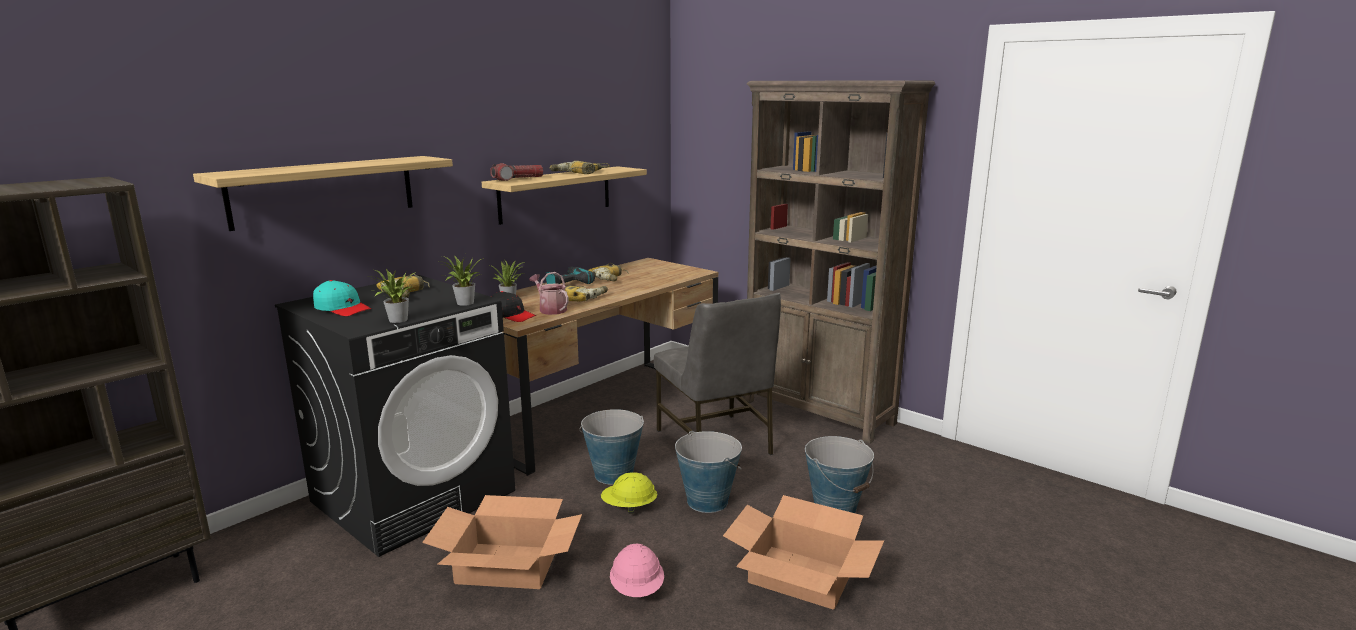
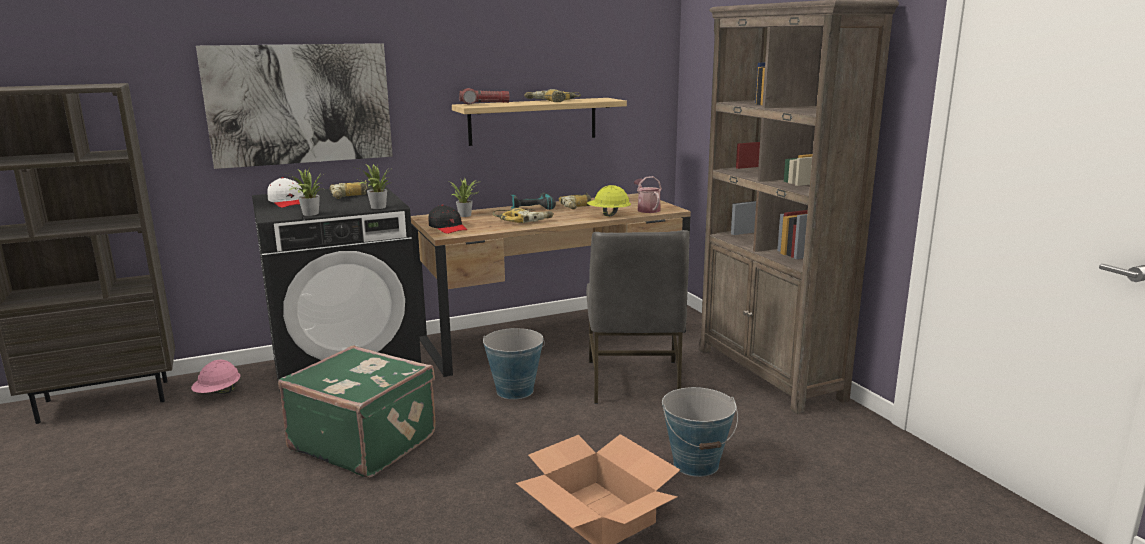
camera: 25 degrees right, 0 degrees up
shelf [193,156,453,231] -> picture [196,43,393,169]
turquoise cap [313,280,371,316] -> white cap [267,177,303,208]
cardboard box [422,495,582,589] -> green suitcase [278,345,436,478]
watering can [529,272,569,315] -> watering can moved to [634,176,662,213]
yellow hard hat [601,472,657,514] -> yellow hard hat moved to [587,185,631,216]
pink hard hat [610,544,664,597] -> pink hard hat moved to [191,360,240,394]
bucket [675,431,742,513] -> none

